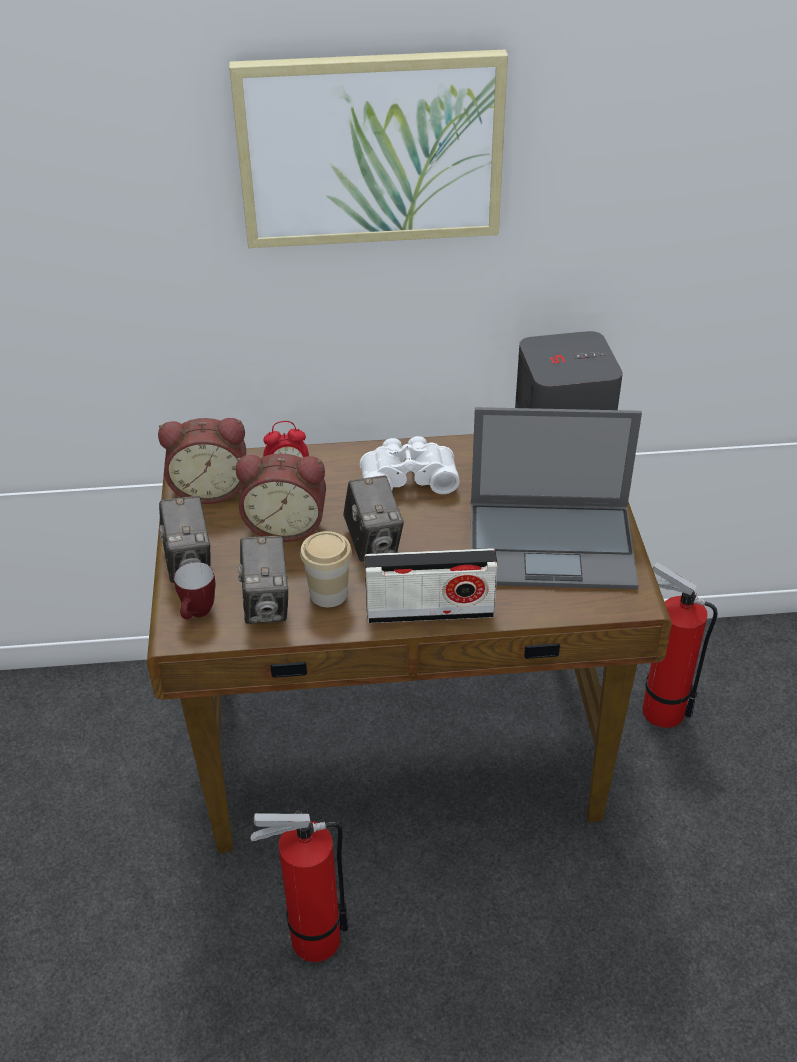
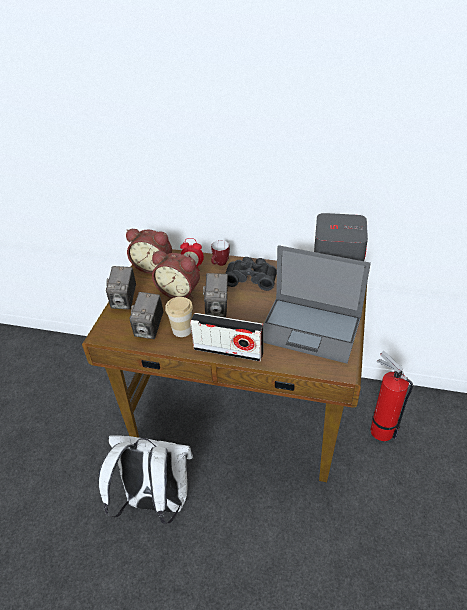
camera: 20 degrees right, 0 degrees up
mug [174,562,215,619] -> mug moved to [211,240,230,266]
picture [229,50,508,248] -> none
fire extinguisher [250,811,349,962] -> white backpack [98,435,193,524]
white binoculars [360,436,460,494] -> black binoculars [225,257,277,291]

